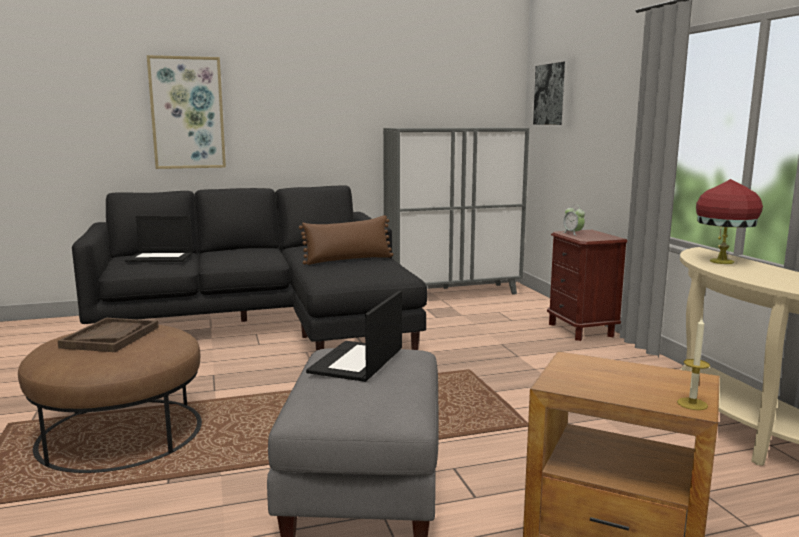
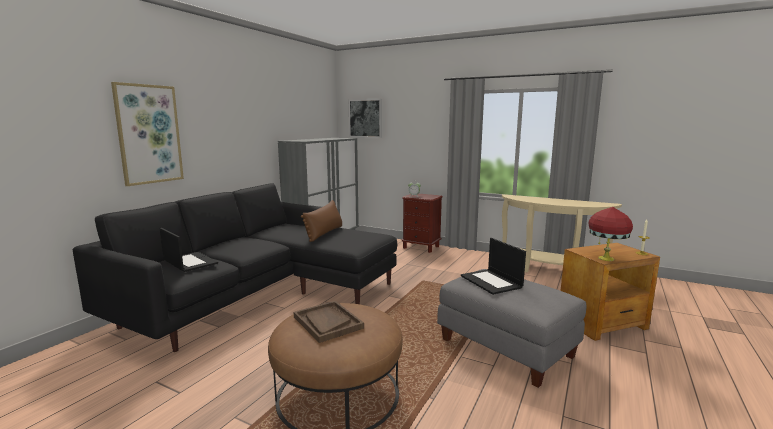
camera: 45 degrees left, 0 degrees up
laptop [125,216,193,262] -> laptop turned 90 degrees counterclockwise [160,228,218,272]
red table lamp [696,179,763,264] -> red table lamp moved to [589,207,633,261]

